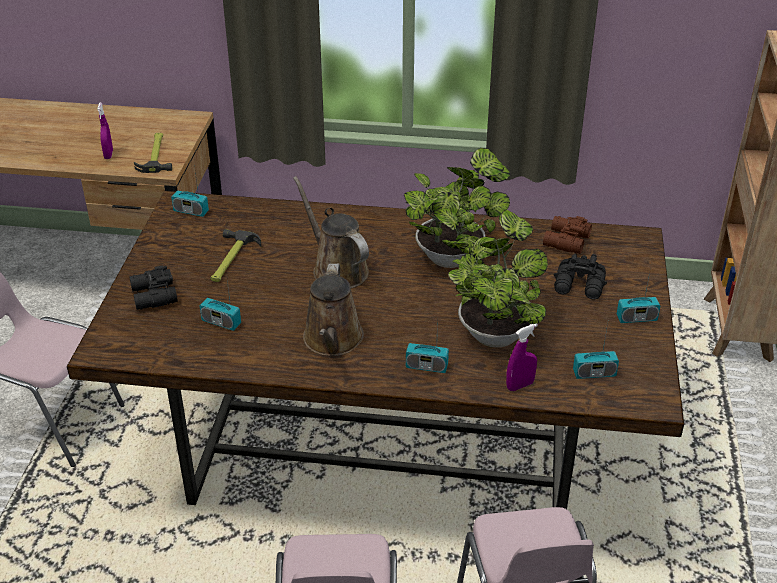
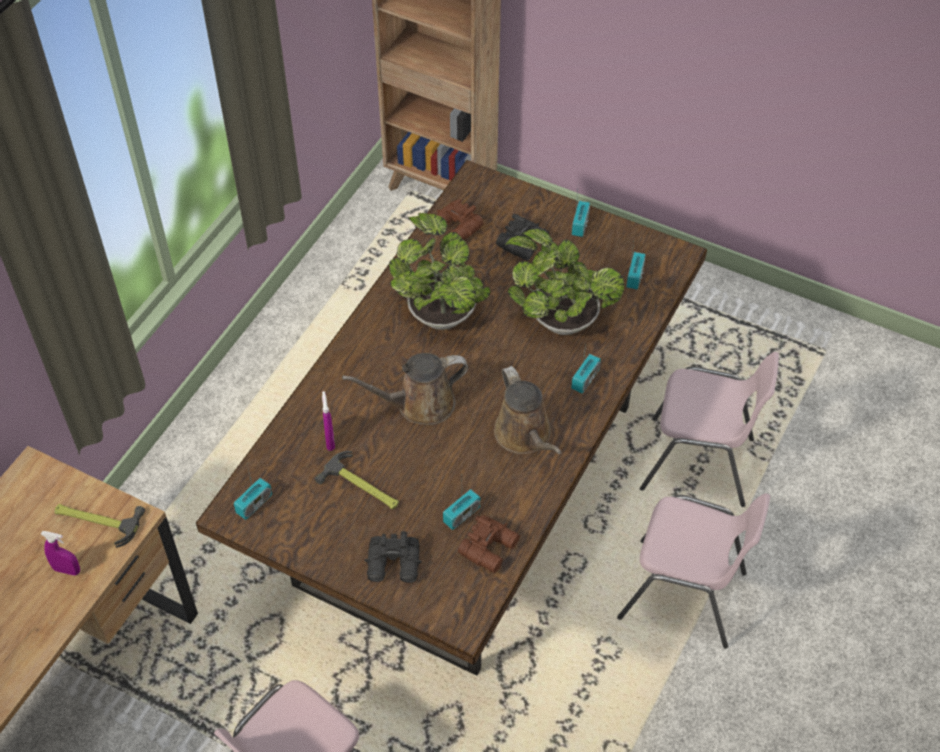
camera: 70 degrees left, 15 degrees up
brown watering can [303,264,364,356] -> brown watering can turned 45 degrees clockwise [494,366,561,454]
purple spray bottle [506,323,538,391] -> purple spray bottle moved to [322,391,335,451]
none -> brown binoculars [458,515,520,573]

